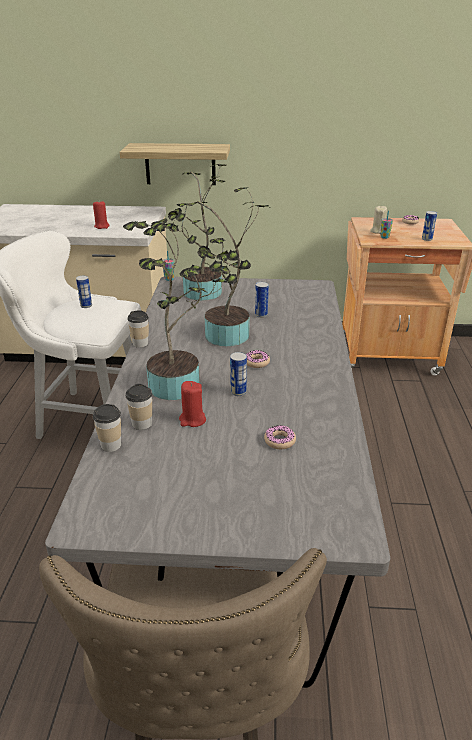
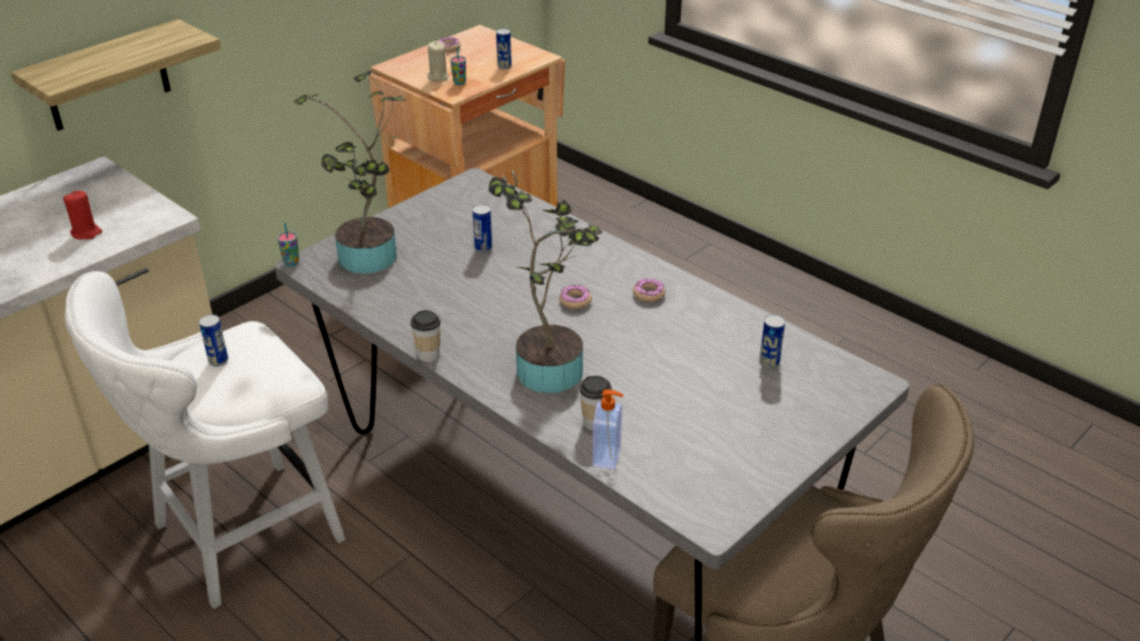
camera: 50 degrees left, 5 degrees up
cup [93,404,121,452] -> soap dispenser [592,389,623,469]
red candle [179,381,206,427] -> none
potted plant [187,187,271,346] -> none
can [230,352,247,396] -> can moved to [759,315,785,369]
donut [264,425,296,449] -> donut moved to [633,278,665,302]

